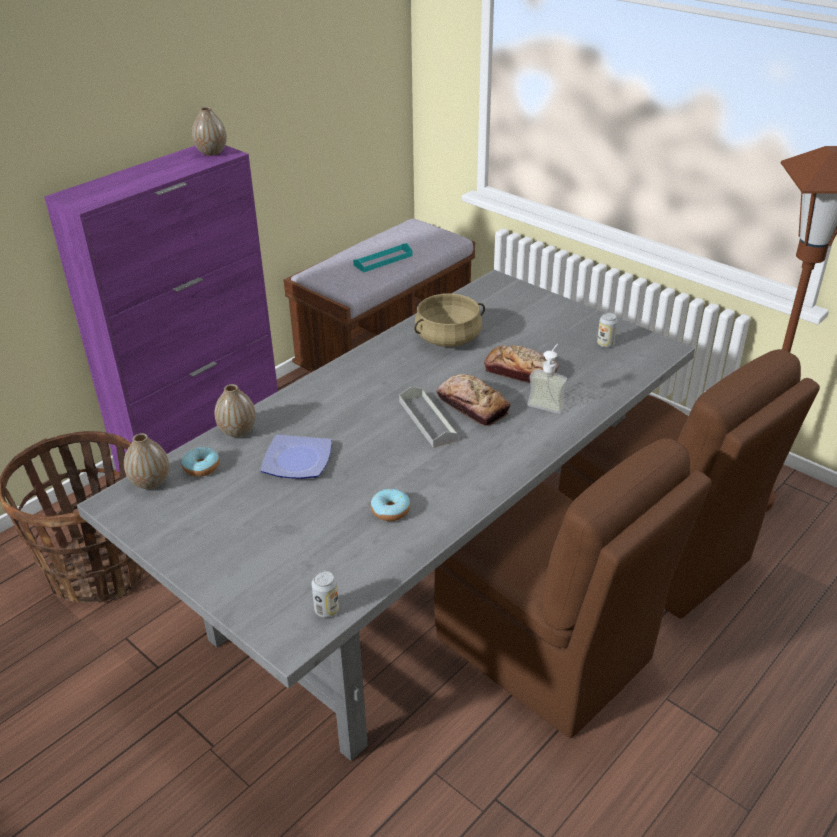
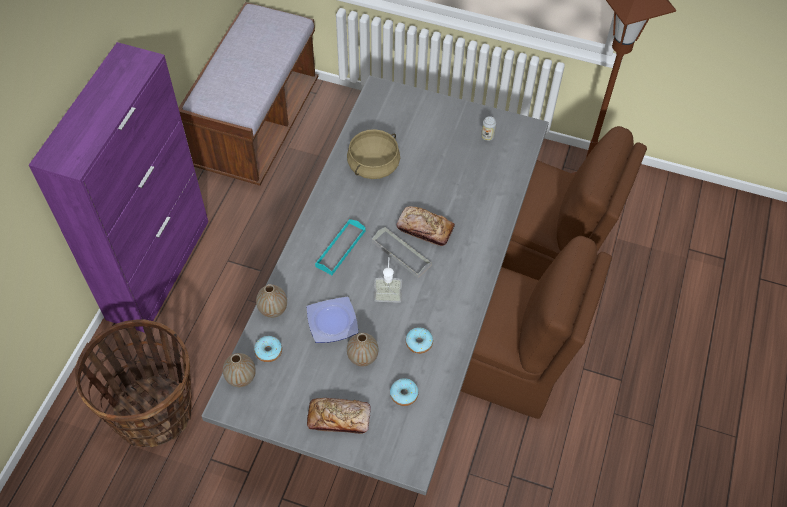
camera: 25 degrees left, 20 degrees up
vase [192,107,227,156] -> vase moved to [347,333,378,367]
can [311,571,339,618] -> none
turquoise tray [353,243,413,272] -> turquoise tray moved to [315,219,366,275]
bread [484,345,559,383] -> bread moved to [307,398,371,434]
soap dispenser [527,344,567,414] -> soap dispenser moved to [374,257,402,303]
none -> donut [390,378,419,406]

